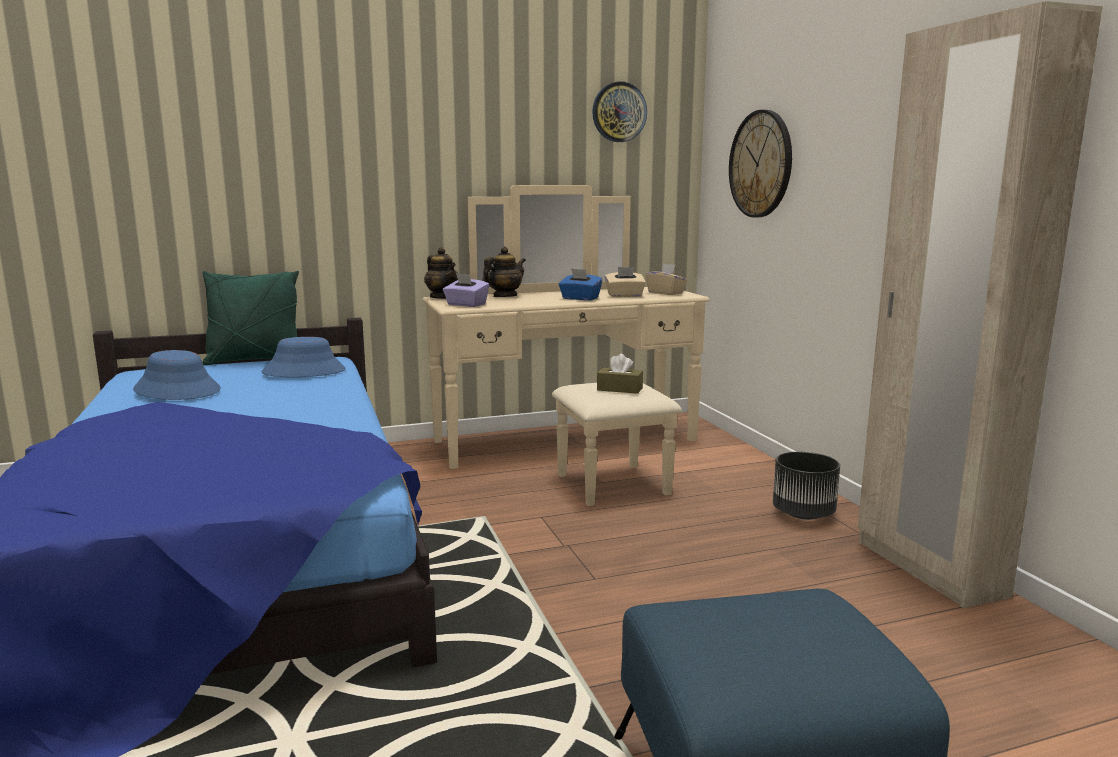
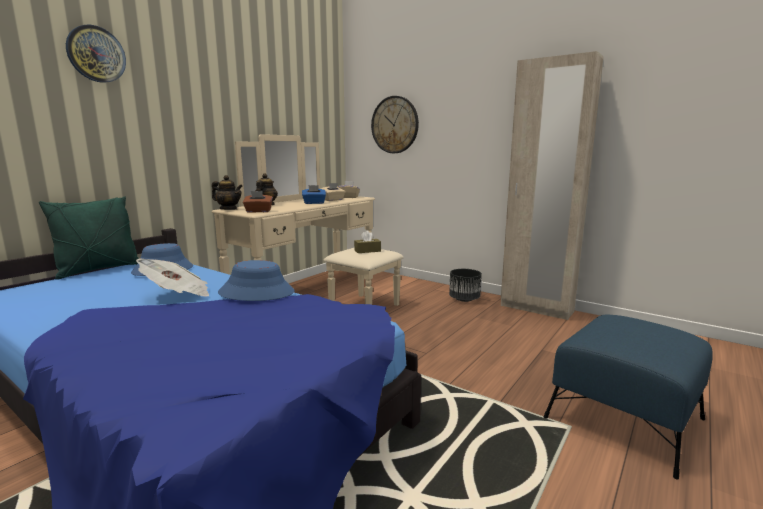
camera: 35 degrees left, 0 degrees up
blue hat [133,350,221,400] -> blue hat moved to [218,260,294,301]
purple tissue box [443,273,489,307] -> brown tissue box [243,191,273,213]
wall clock [592,81,647,142] -> wall clock moved to [66,25,126,83]
none -> newspaper [136,259,209,296]

